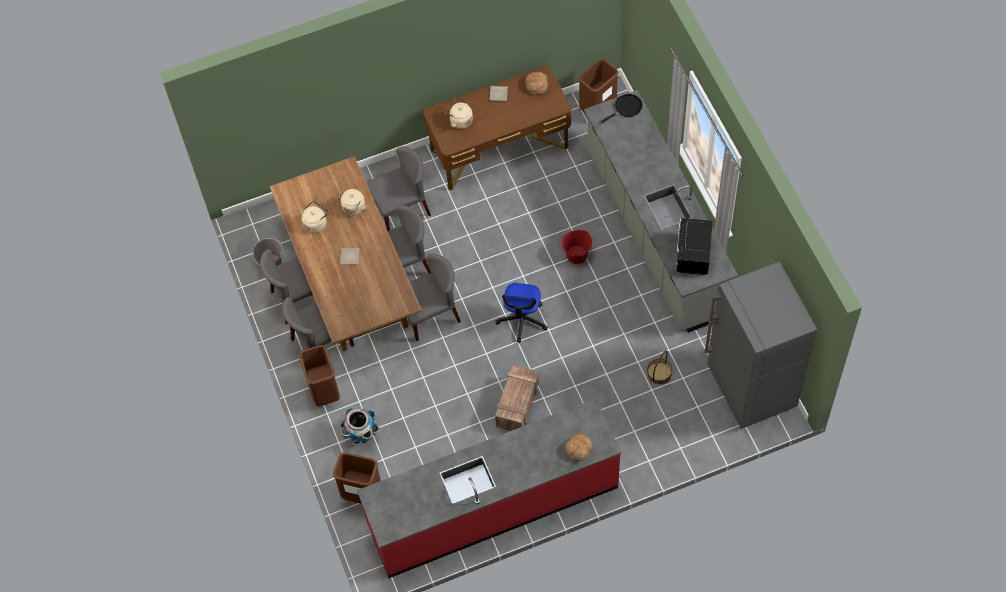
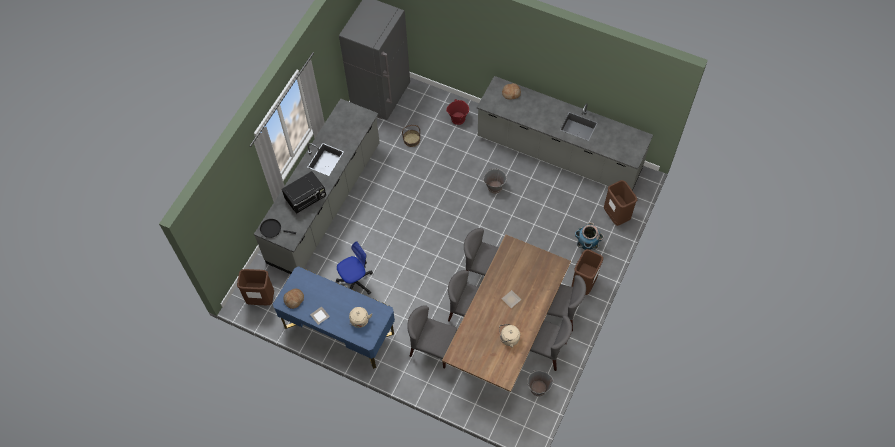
camera: 135 degrees left, 0 degrees up
beige kettle [336,189,367,216] -> none
red counter [357,399,621,578] -> grey counter [477,76,653,191]
brown desk [423,66,571,190] -> blue desk [273,266,395,369]
office chair [495,283,548,342] -> office chair moved to [336,241,373,295]
crate [495,365,539,431] -> grey bucket [483,168,507,194]
red bucket [562,230,592,264] -> red bucket moved to [446,99,469,125]
black microwave [676,218,712,275] -> black microwave moved to [282,171,326,214]

